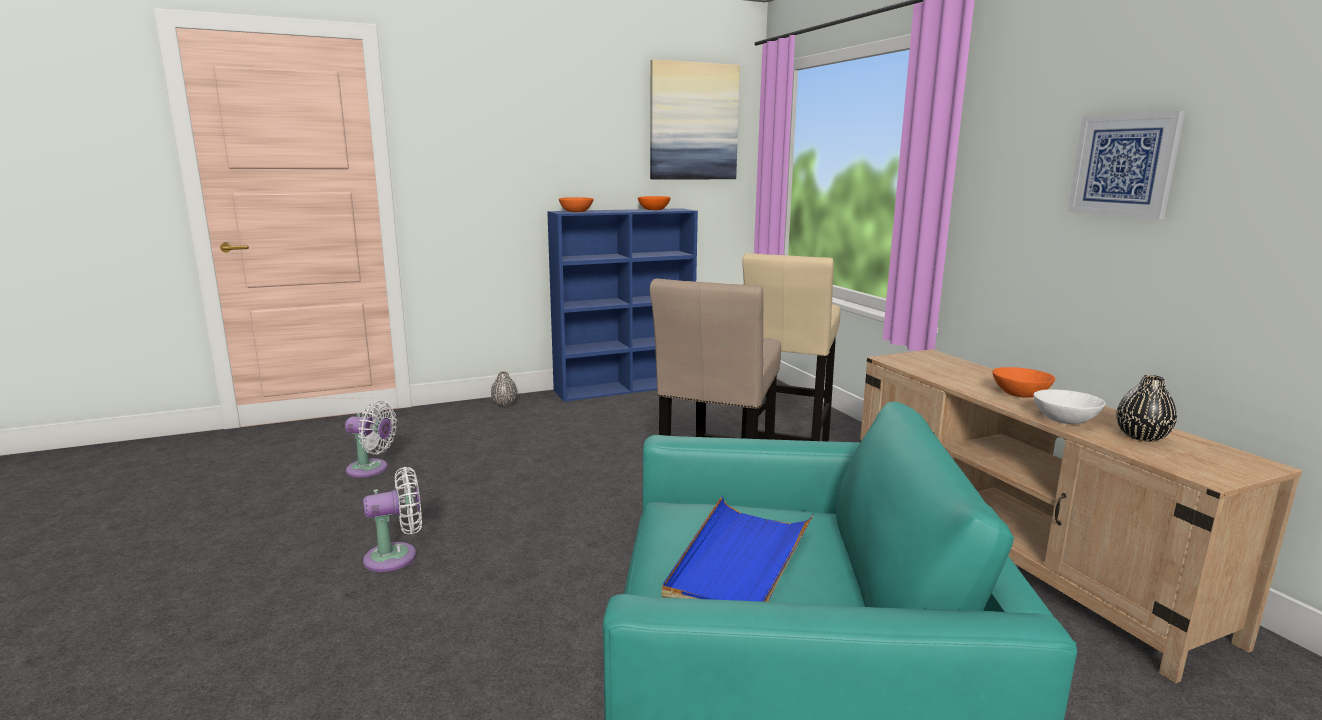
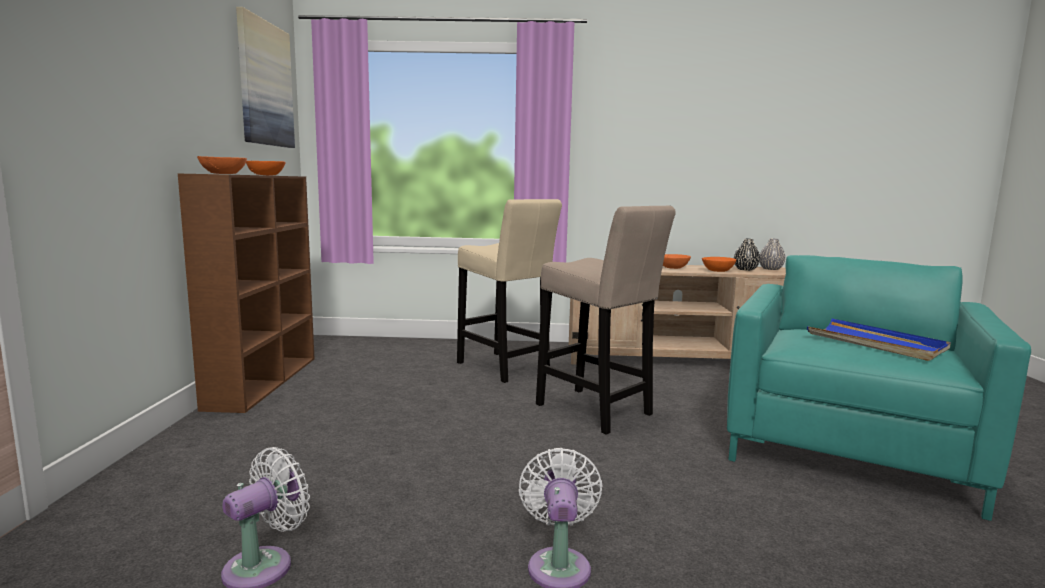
camera: 65 degrees left, 5 degrees down
grey vase [491,371,518,406] -> grey vase moved to [760,238,785,270]
blue bookcase [547,208,698,402] -> brown bookcase [178,174,314,413]
white bowl [1034,389,1106,424] -> orange bowl [702,257,736,272]
picture [1068,111,1185,219] -> none

